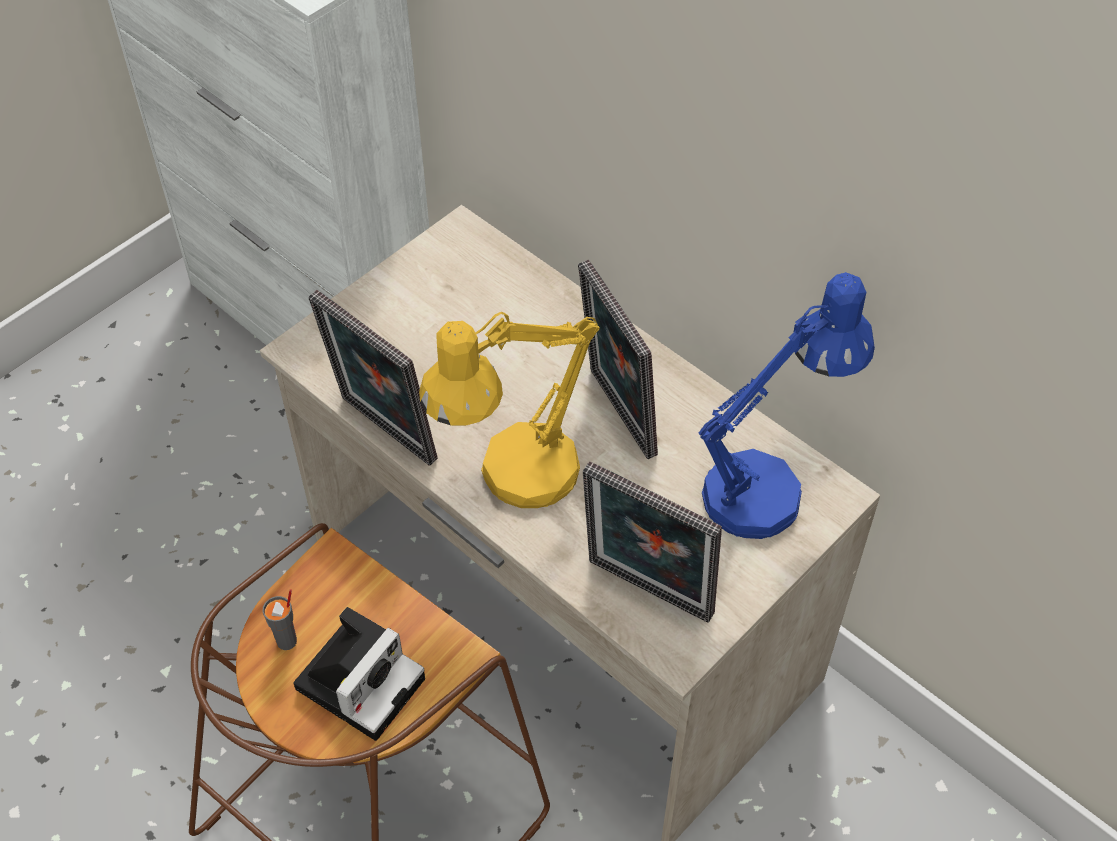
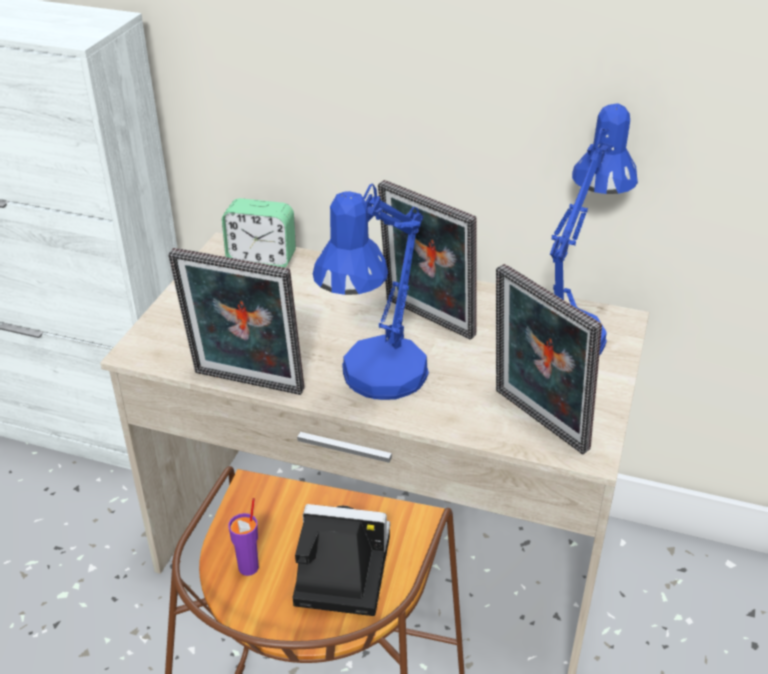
camera: 25 degrees left, 15 degrees down
grey cup [263,589,297,650] -> purple cup [228,498,259,576]
camera [294,607,425,741] -> camera turned 90 degrees counterclockwise [293,504,390,616]
yellow table lamp [419,312,600,508] -> blue table lamp [313,184,429,400]
picture frame [583,461,722,623] -> picture frame turned 45 degrees clockwise [496,264,602,454]
none -> alarm clock [222,198,296,267]

